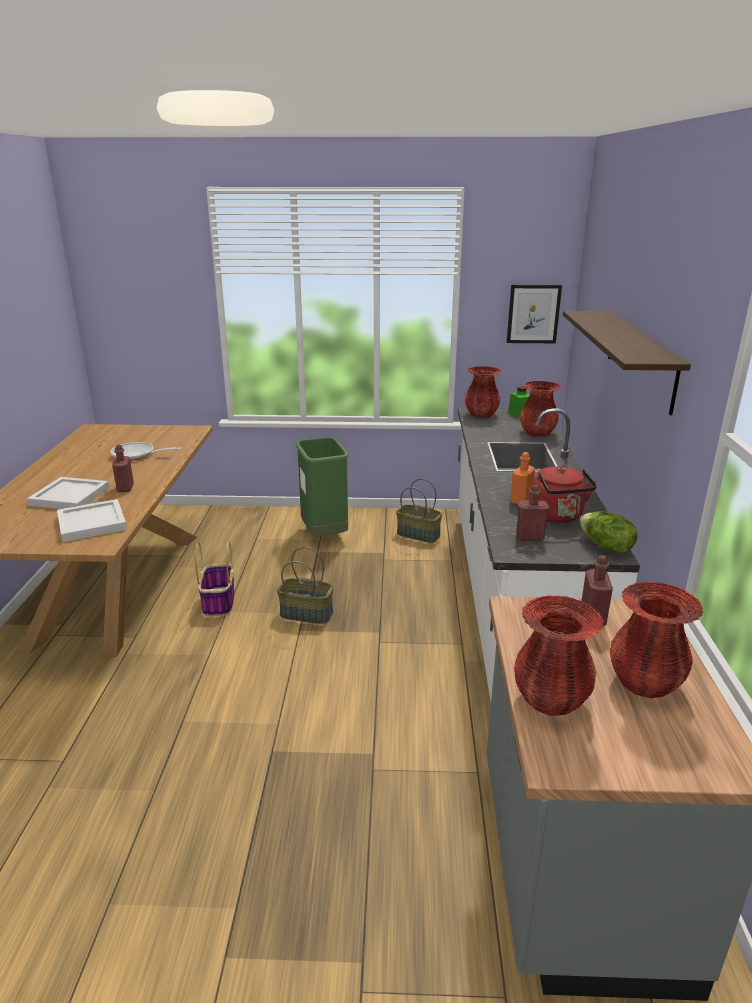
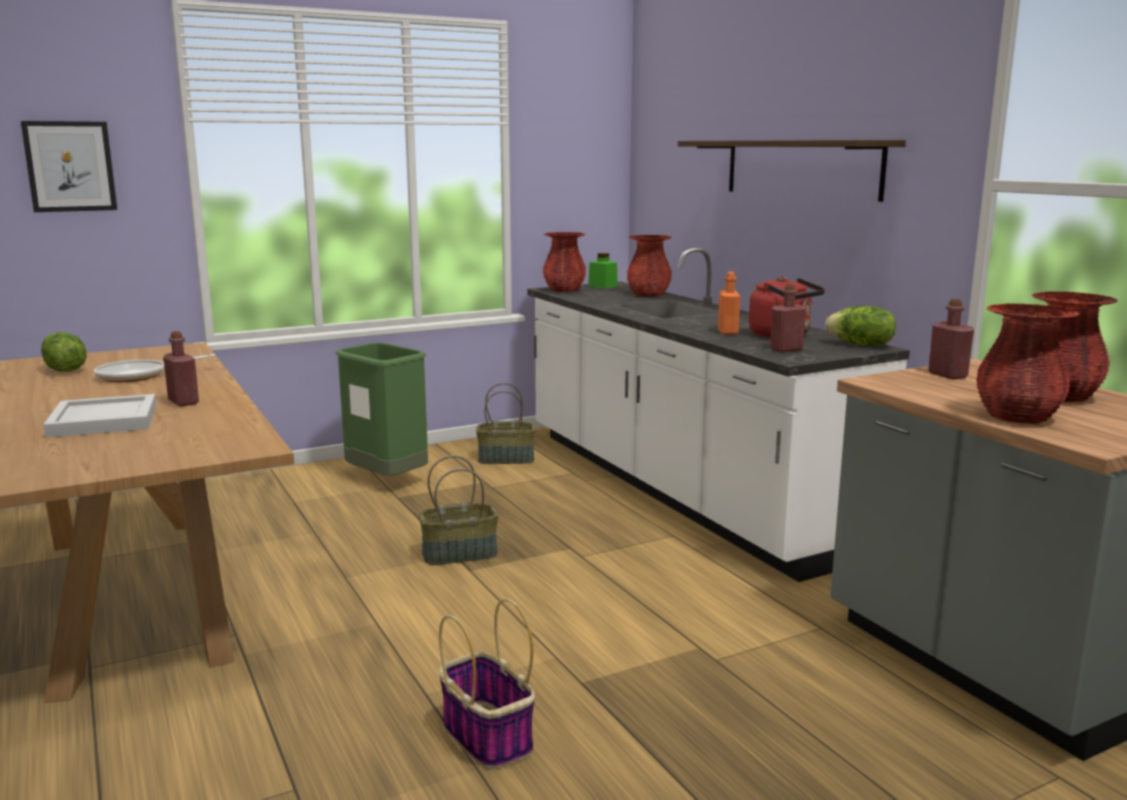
camera: 30 degrees left, 10 degrees down
white tray [57,499,127,542] -> none
basket [195,542,235,616] -> basket moved to [439,598,535,769]
picture [507,285,562,343] -> picture moved to [21,121,117,212]
none -> lettuce [41,332,87,372]

